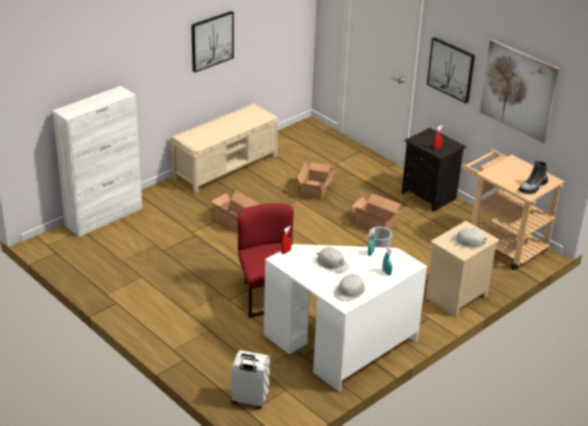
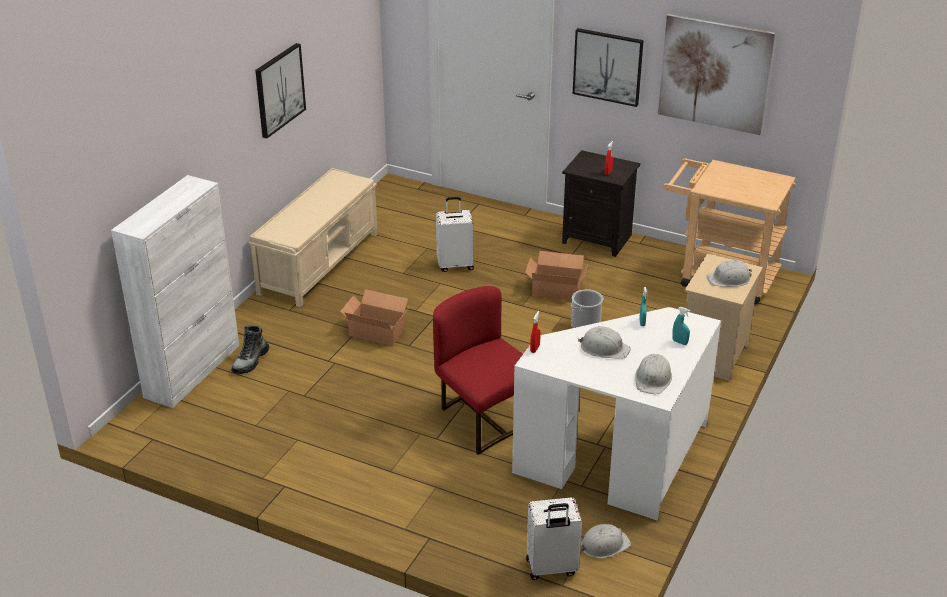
camera: 20 degrees left, 0 degrees up
cardboard box [298,162,337,200] -> white suitcase [436,197,474,272]
boot [519,160,548,194] -> boot moved to [231,325,269,374]
none -> white hard hat [580,524,631,558]

